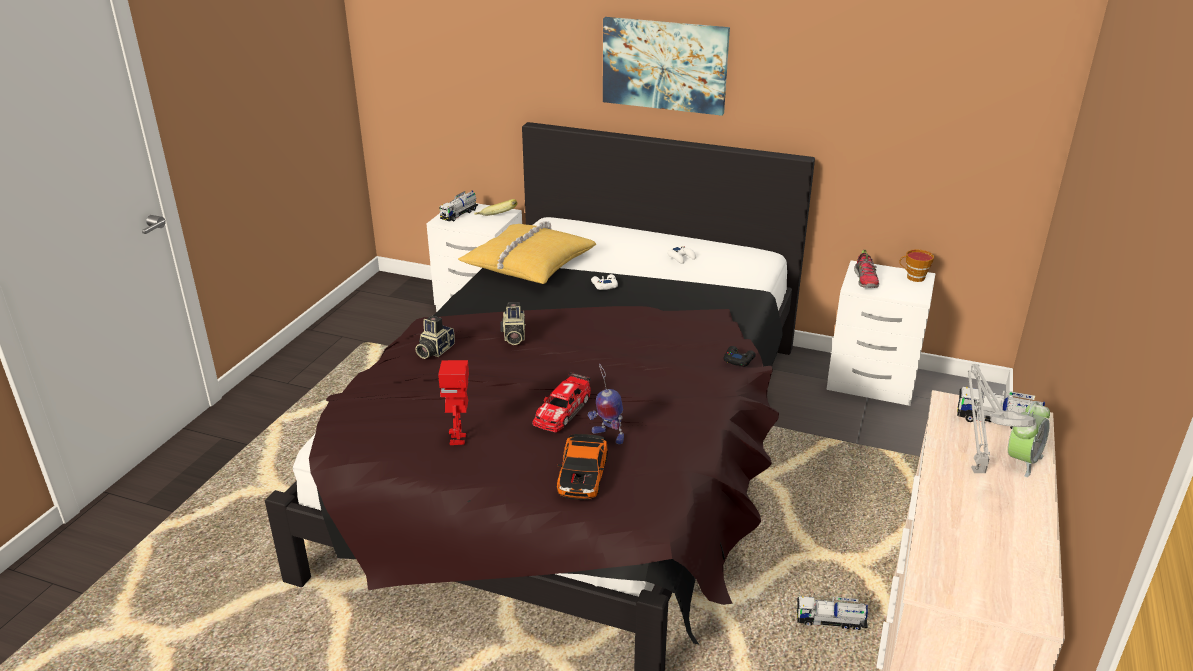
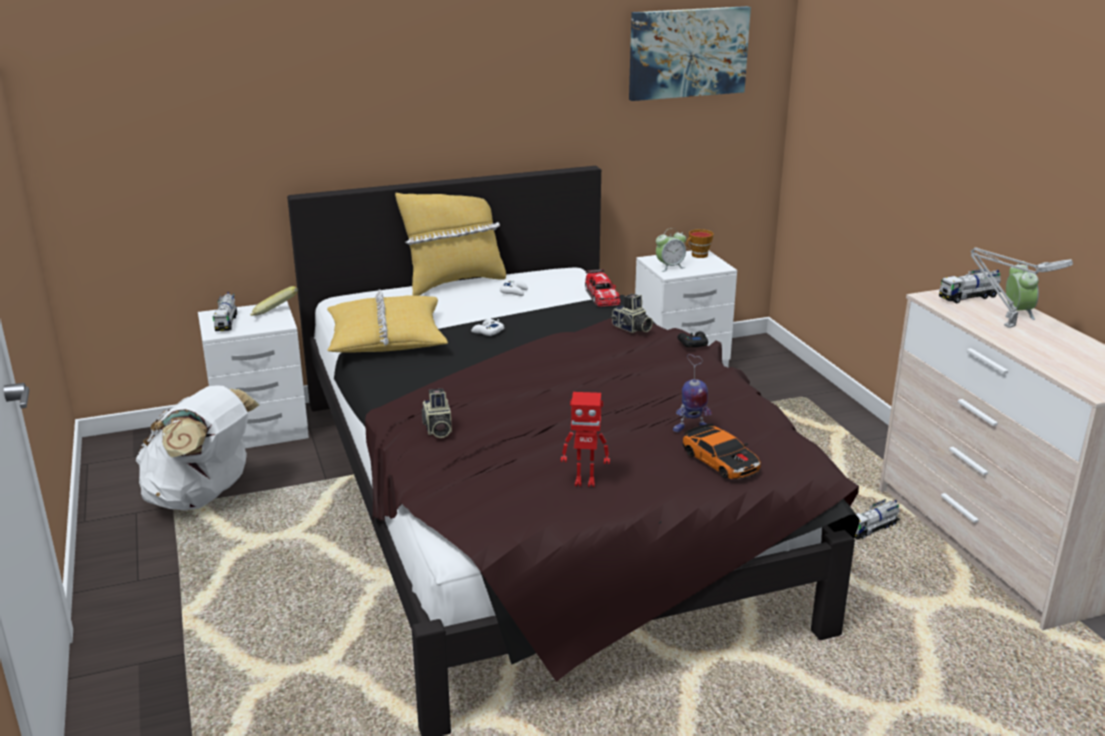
camera: 40 degrees left, 5 degrees down
toy robot [438,360,469,445] -> toy robot turned 45 degrees counterclockwise [561,392,610,487]
camera [500,303,526,345] -> camera moved to [611,294,653,333]
toy car [532,372,591,432] -> toy car moved to [585,269,620,307]
picture [603,17,730,116] -> picture moved to [629,6,751,101]
shoe [854,250,879,288] -> alarm clock [656,228,686,272]
none -> white backpack [136,385,259,510]
none -> yellow pillow [395,193,506,296]

